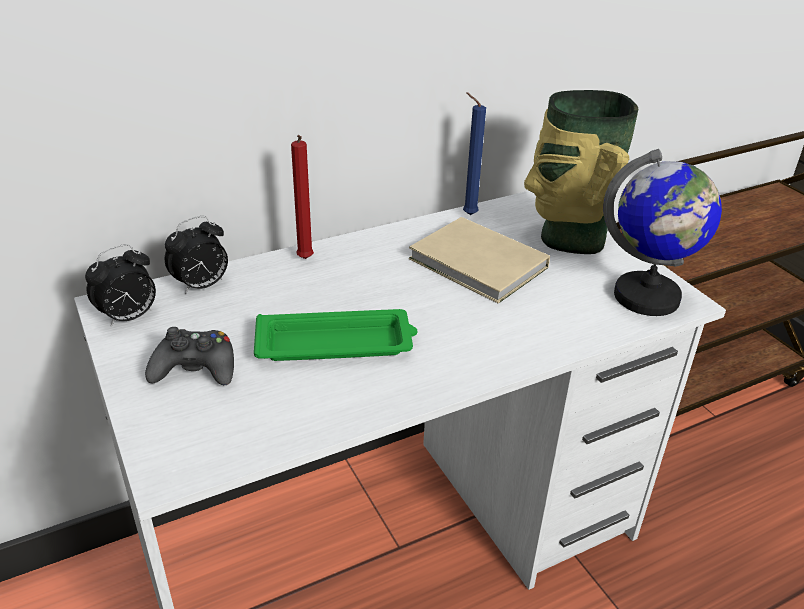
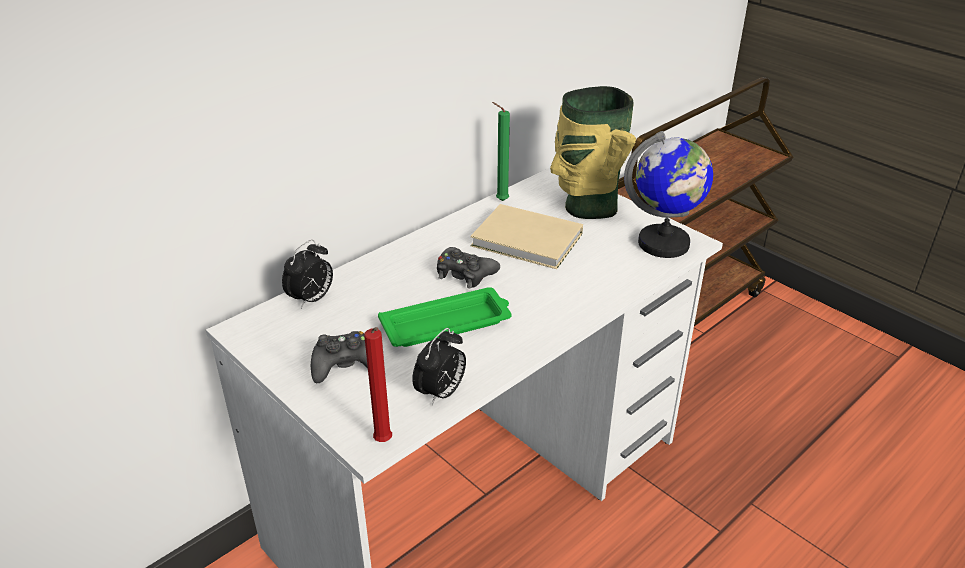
camera: 15 degrees left, 0 degrees up
alarm clock [85,244,156,327] -> alarm clock moved to [412,328,466,406]
red candle [291,135,314,259] -> red candle moved to [364,327,392,442]
blue candle [463,92,486,215] -> green candle [492,102,510,201]
none -> black game controller [437,247,500,288]

